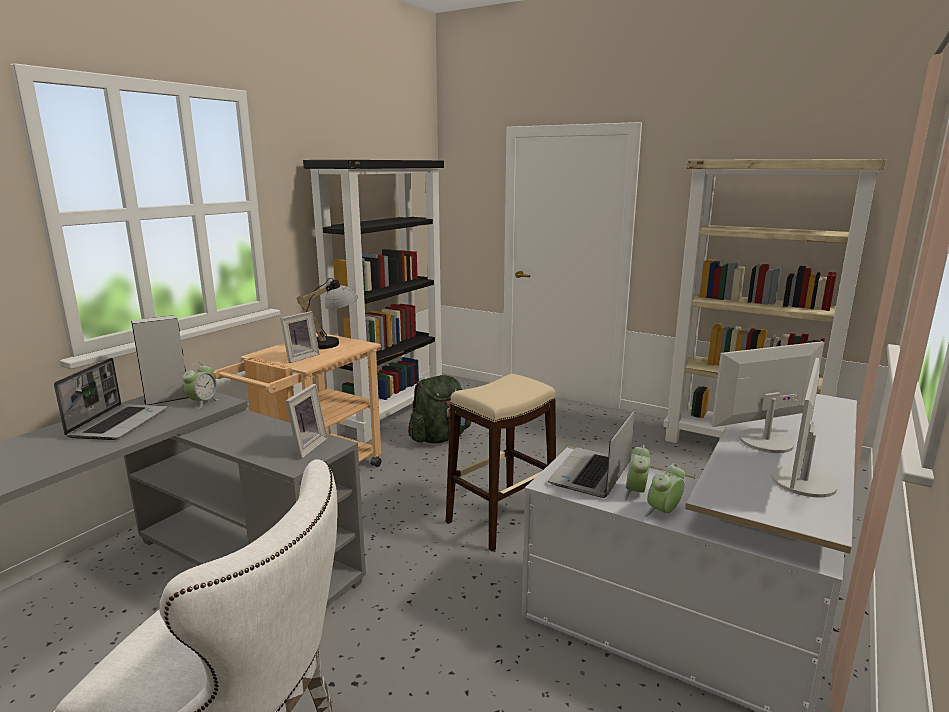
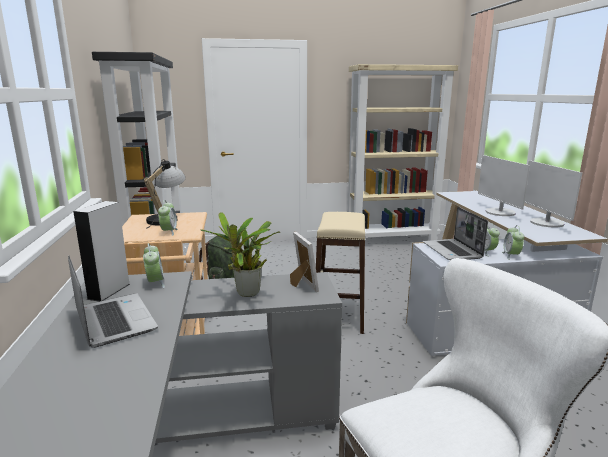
camera: 40 degrees left, 0 degrees up
picture frame [280,311,320,363] -> alarm clock [158,200,178,236]
monitor [712,341,824,453] -> monitor turned 45 degrees counterclockwise [478,155,530,216]
none -> potted plant [200,212,280,297]

